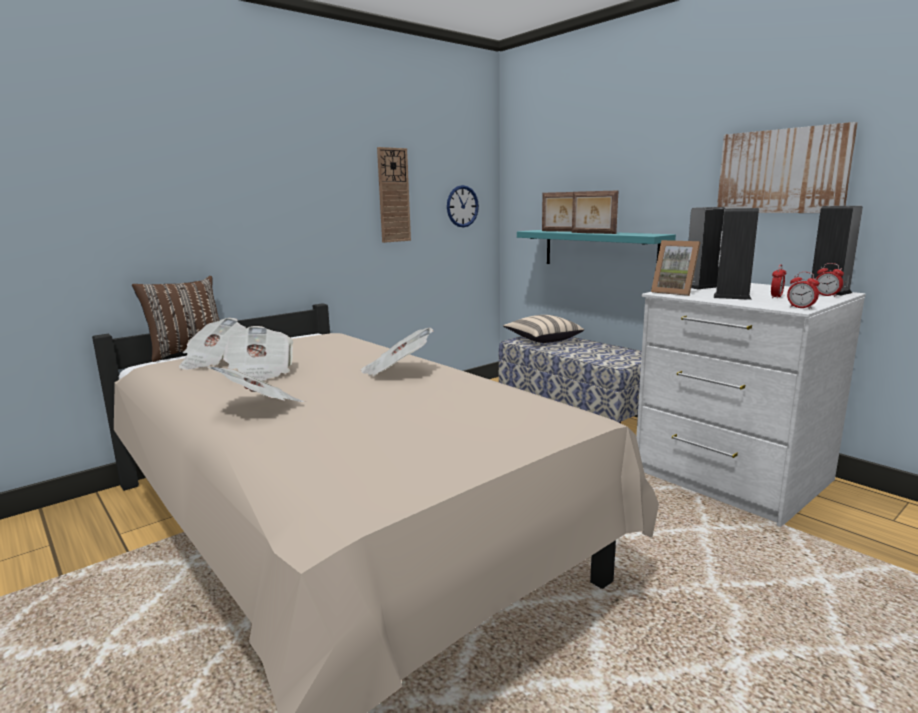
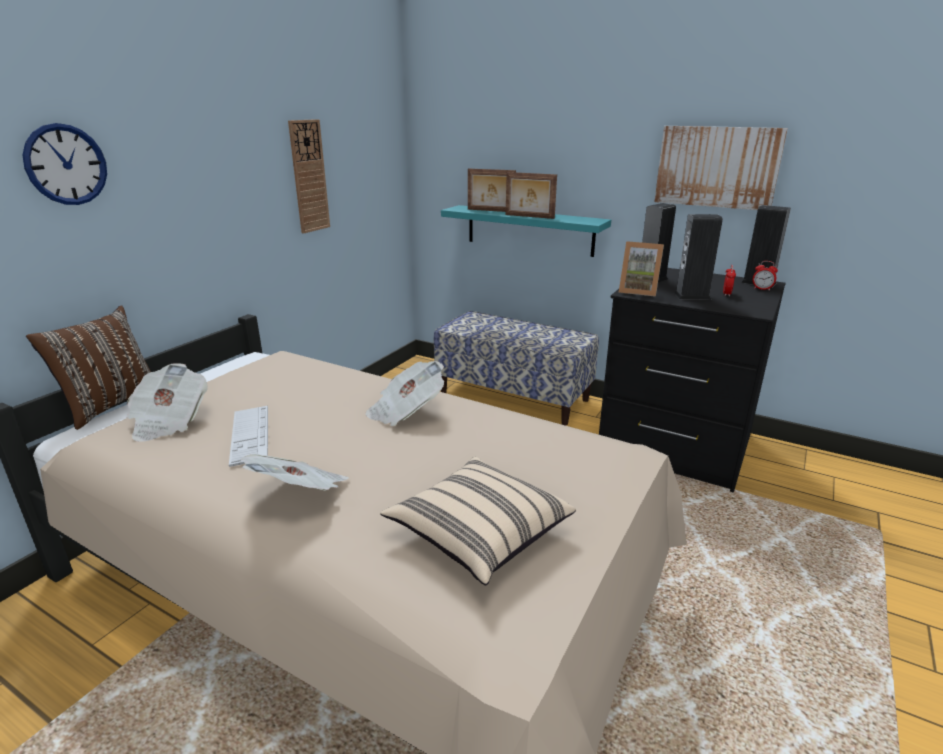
camera: 20 degrees left, 10 degrees up
newspaper [222,326,293,381] -> keyboard [229,406,268,467]
wall clock [447,185,479,227] -> wall clock moved to [23,123,107,205]
beige pillow [503,315,584,343] -> beige pillow moved to [380,457,576,585]
white dresser [636,283,866,527] -> black dresser [599,268,786,492]
alarm clock [787,272,819,309] -> none

